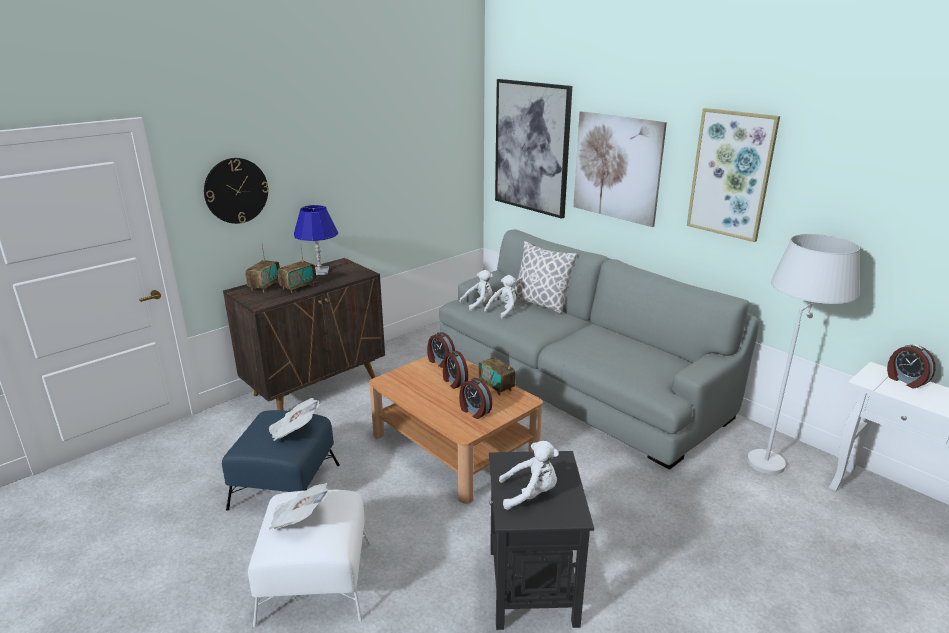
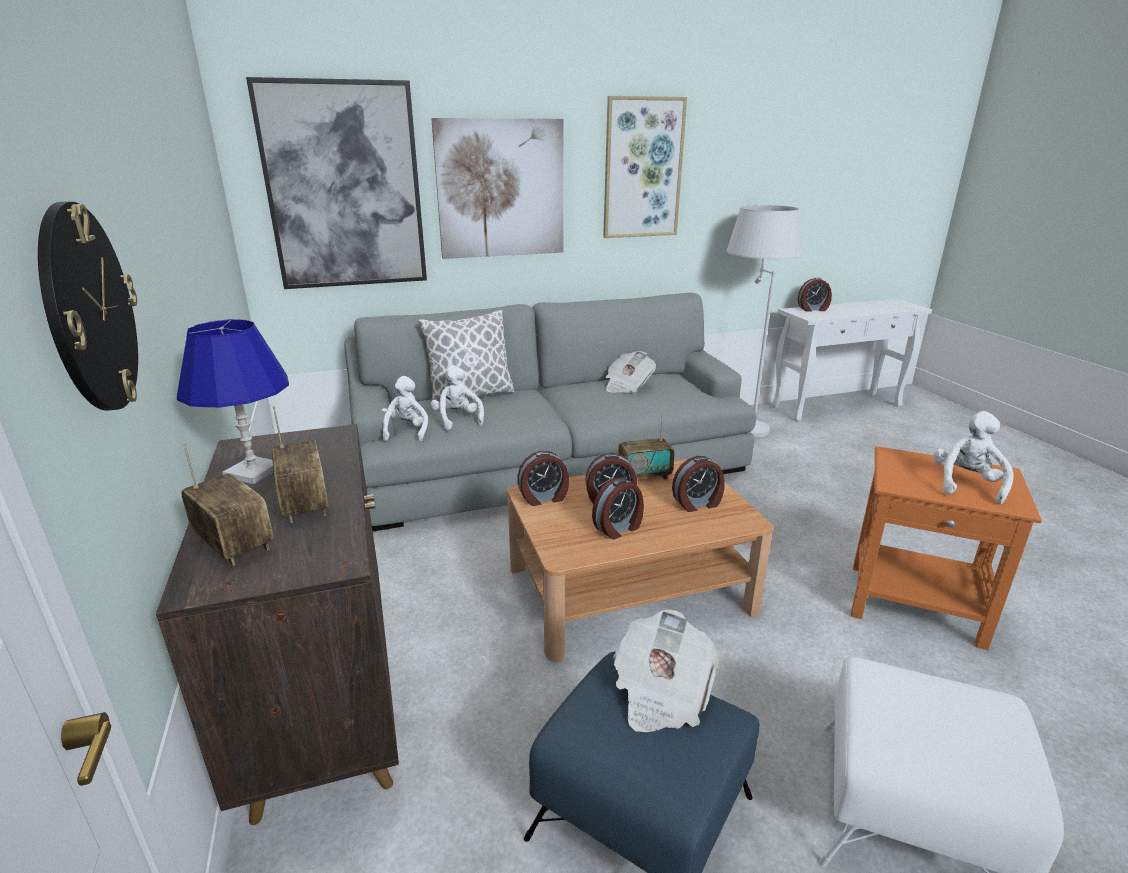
camera: 65 degrees left, 0 degrees up
newspaper [269,483,328,530] -> newspaper moved to [605,351,656,393]
black side table [489,451,594,630] -> orange side table [851,446,1042,650]
none -> alarm clock [592,477,644,540]

